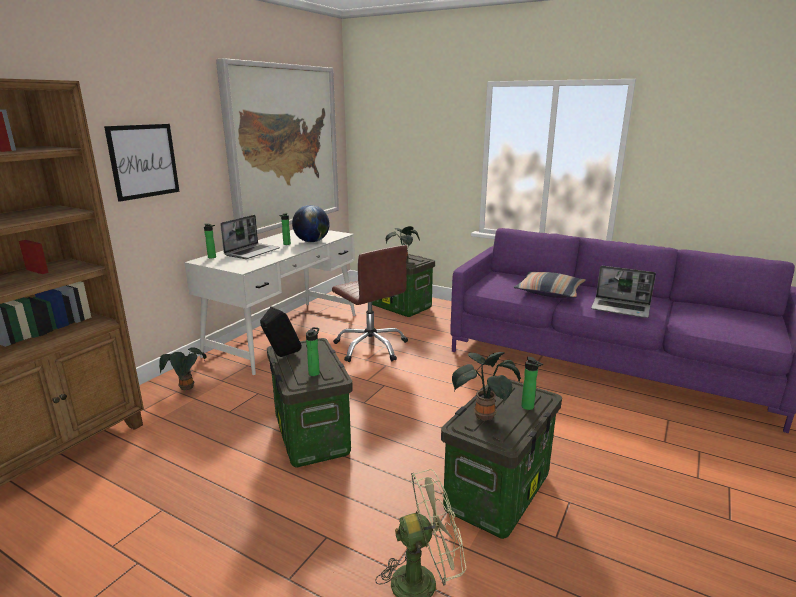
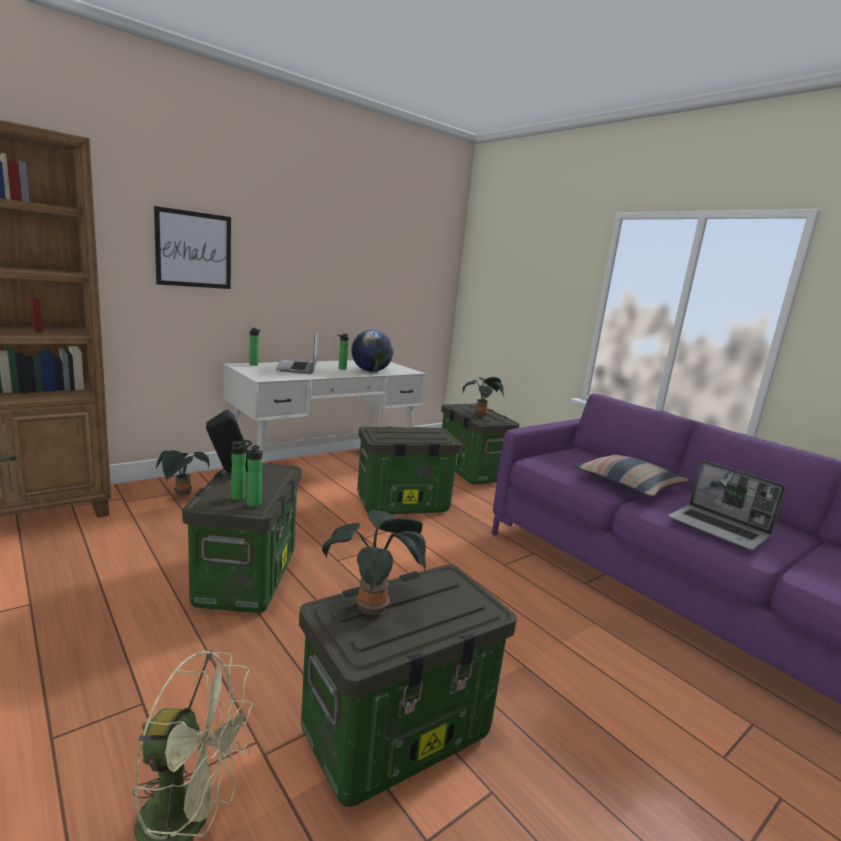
camera: 20 degrees right, 5 degrees down
picture [216,58,339,234] -> none
laptop [220,215,280,259] -> laptop turned 120 degrees clockwise [276,331,318,374]
brown office chair [332,245,408,362] -> storage box [357,427,462,514]
bottle [521,357,543,410] -> bottle moved to [247,445,263,507]

